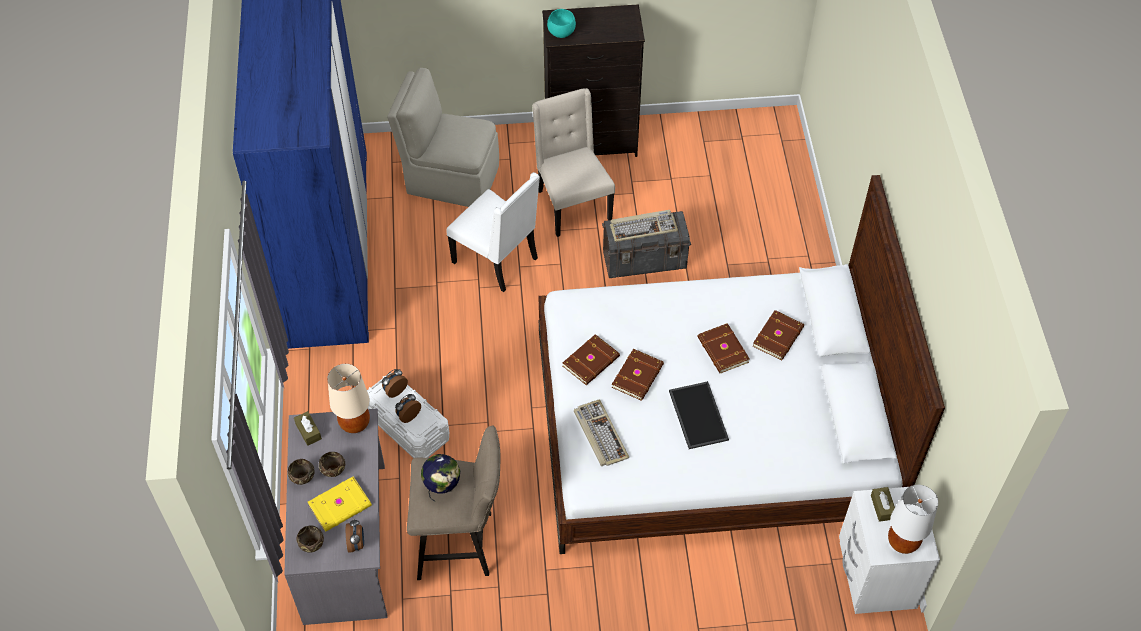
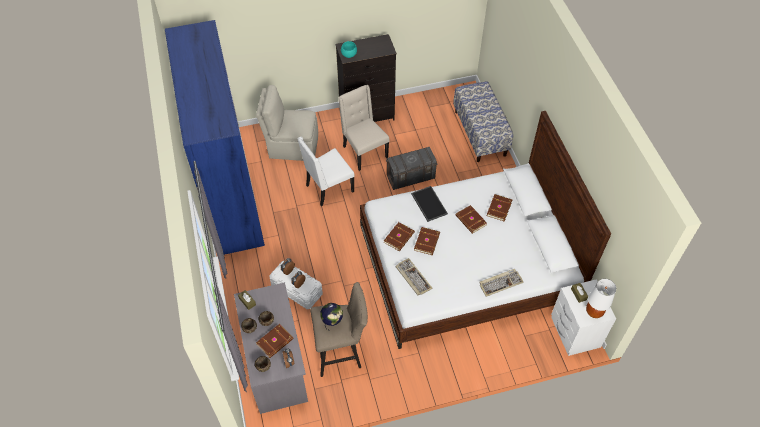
camera: 10 degrees left, 0 degrees up
yellow book [308,477,372,532] -> brown book [256,324,294,358]
beige table lamp [327,364,370,433] -> none
white chair [446,172,540,292] -> white chair turned 120 degrees clockwise [298,137,355,206]
keyboard [610,210,678,242] -> keyboard moved to [479,269,524,297]
tray [669,381,729,449] -> tray moved to [411,186,448,222]
none -> bench [453,81,513,162]

